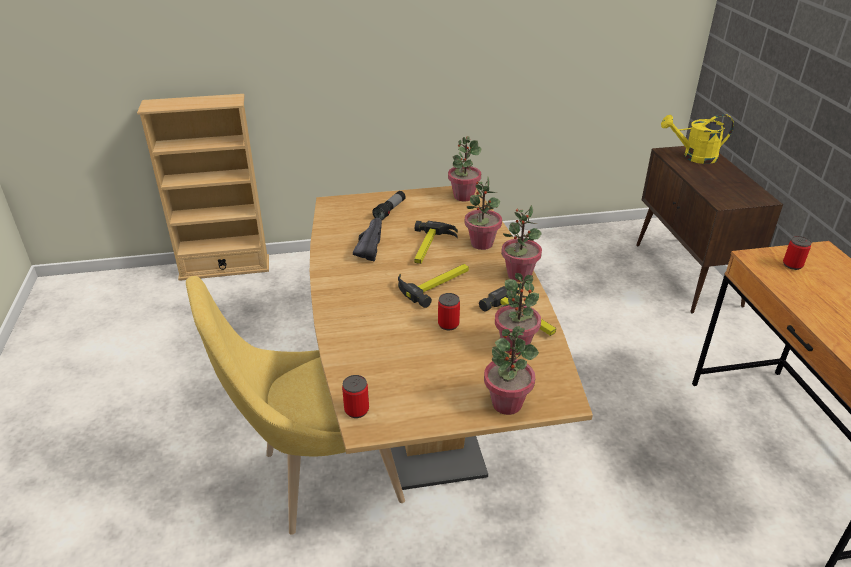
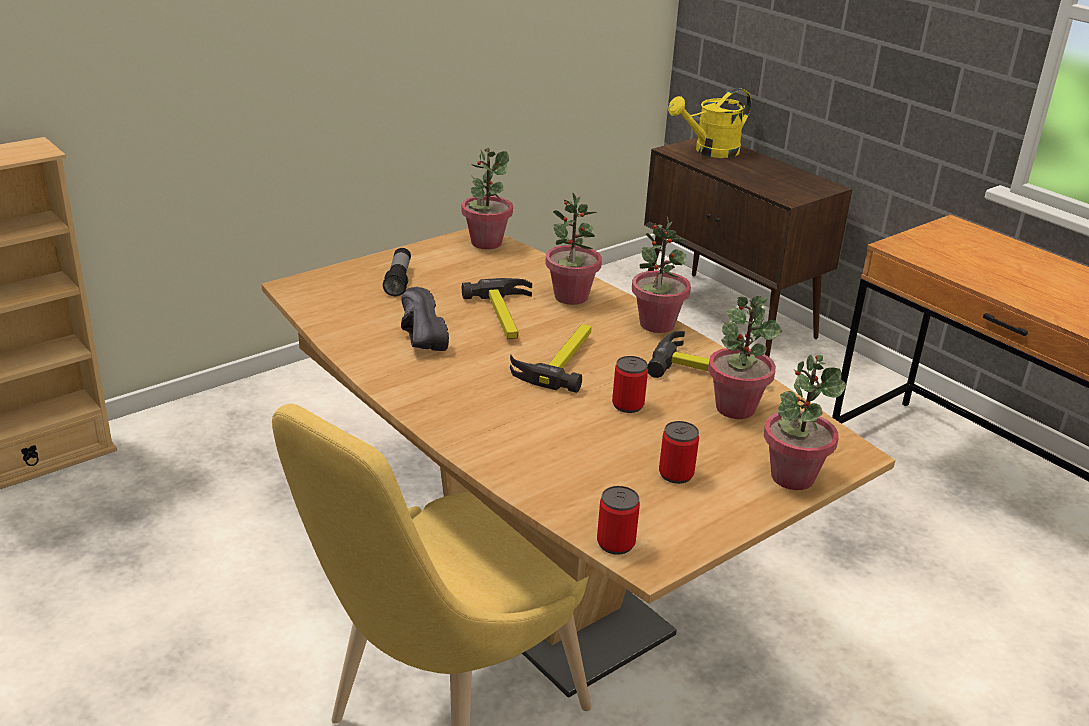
camera: 30 degrees left, 5 degrees down
can [783,236,812,270] -> can moved to [659,421,699,484]

